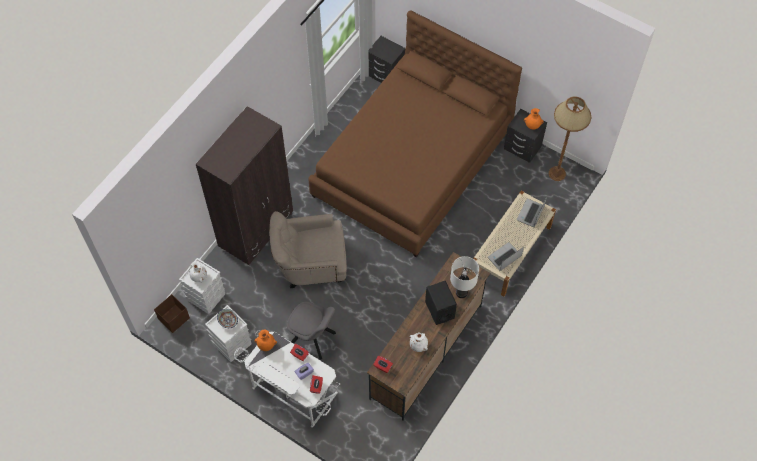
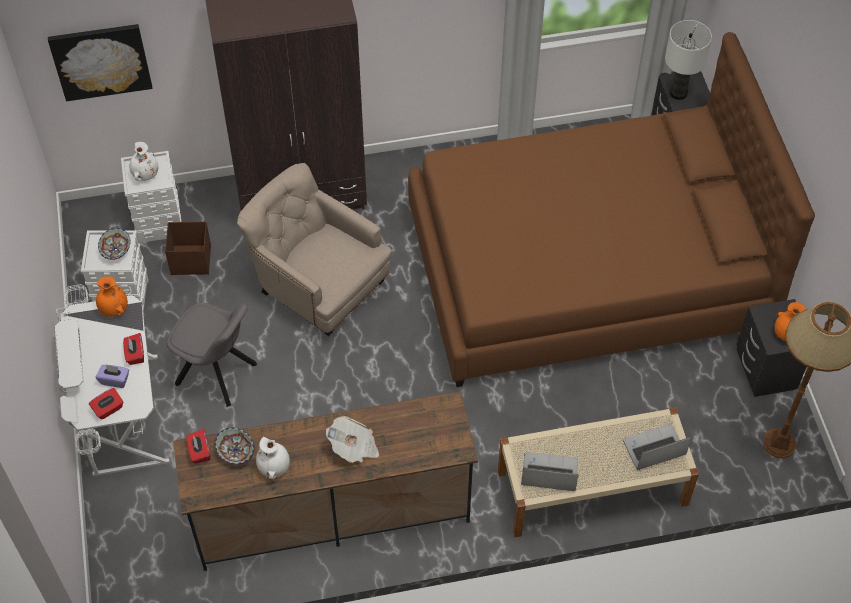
camera: 45 degrees right, 5 degrees down
brown storage box [154,294,190,333] -> brown storage box moved to [165,222,211,275]
grey chair [287,301,336,360] -> grey chair turned 45 degrees counterclockwise [167,303,257,407]
black speaker [425,281,457,325] -> newspaper [326,416,379,463]
white table lamp [450,256,479,298] -> white table lamp moved to [665,20,712,100]
none -> picture [48,24,152,101]
none -> bowl [215,428,254,464]

